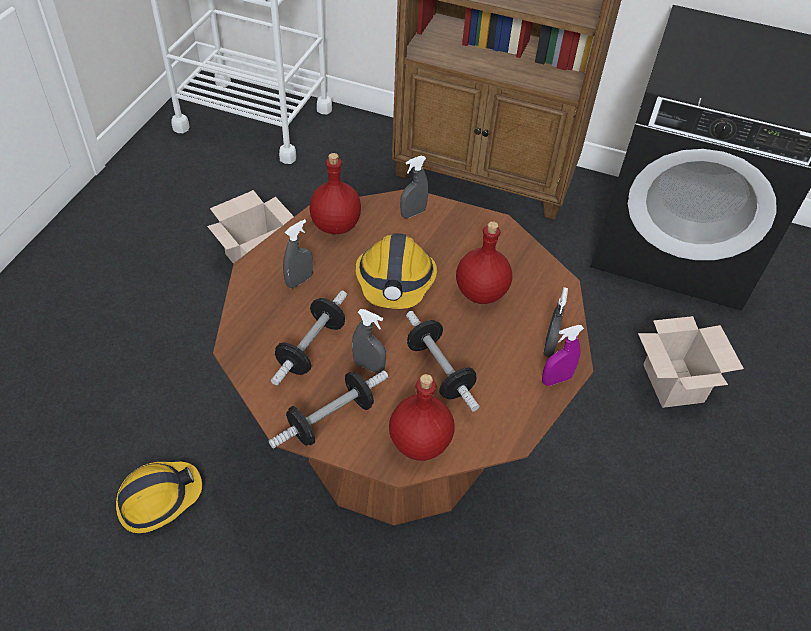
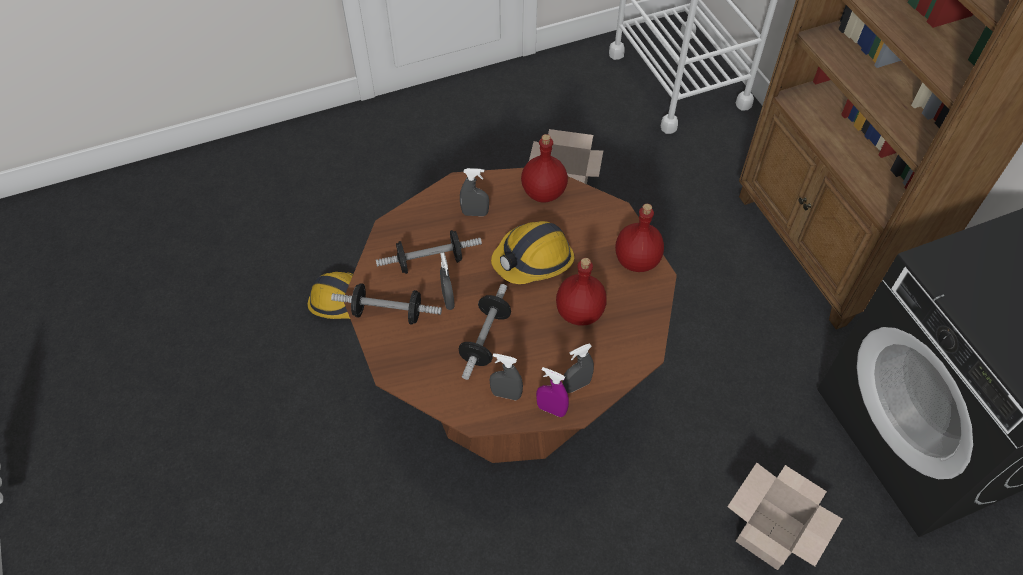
camera: 50 degrees right, 5 degrees up
red bottle [389,374,455,461] -> red bottle moved to [615,204,664,272]
grey spray bottle [400,156,428,218] -> grey spray bottle moved to [489,353,523,400]

